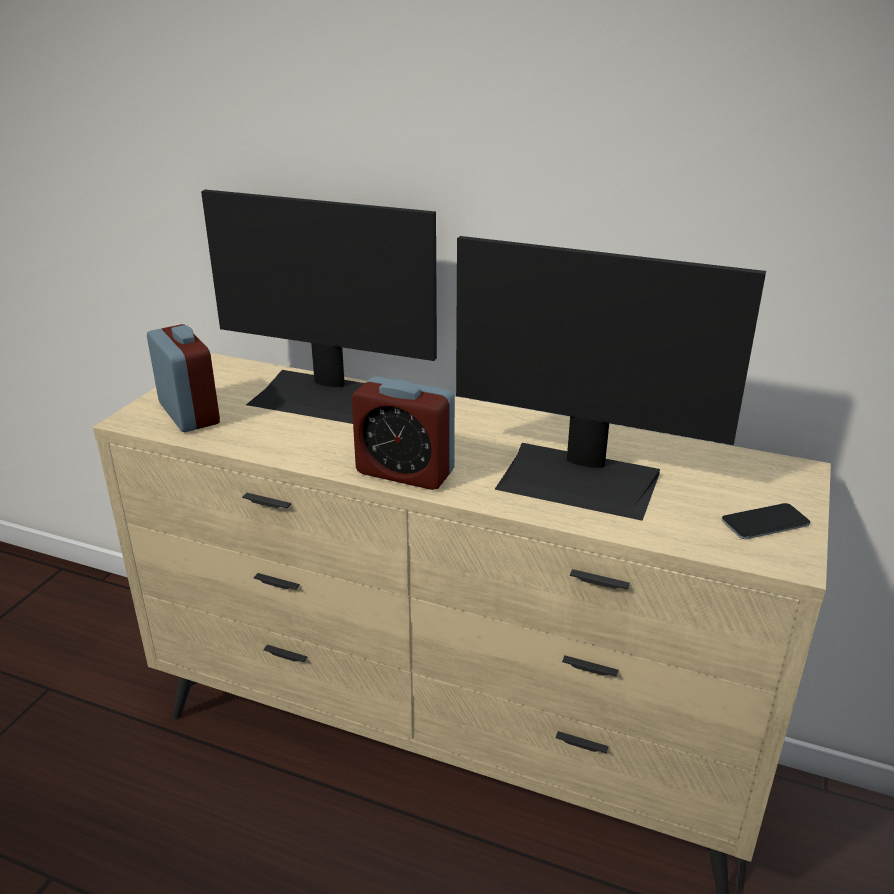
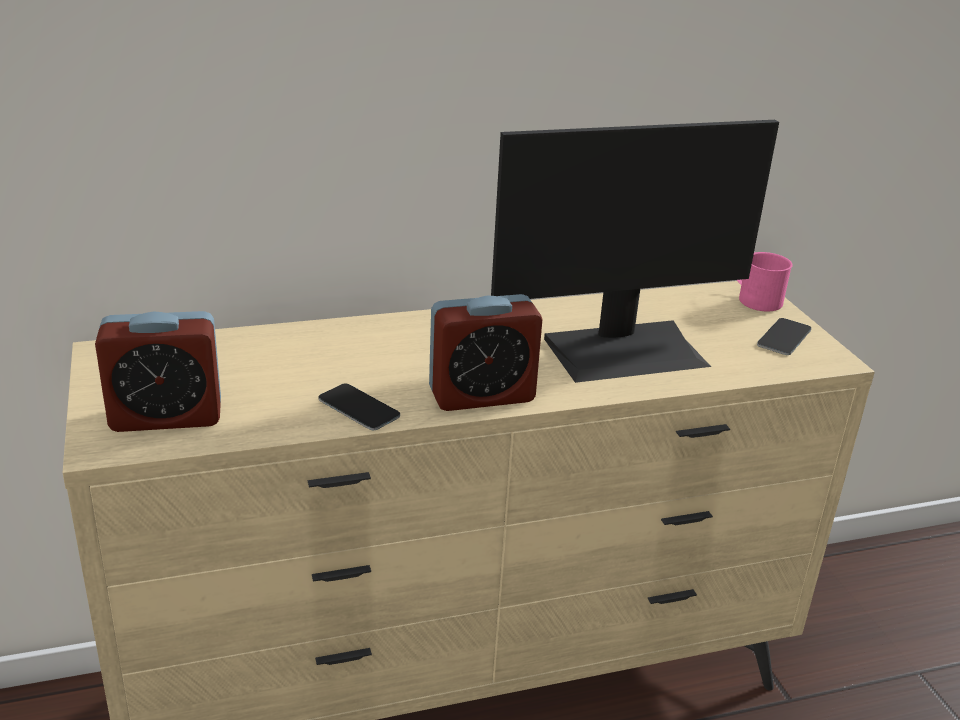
camera: 40 degrees left, 0 degrees up
alarm clock [147,324,220,432] -> alarm clock turned 150 degrees clockwise [95,311,221,432]
monitor [201,190,437,424] -> none
none -> phone [318,384,400,430]
none -> pink mug [737,252,793,311]

